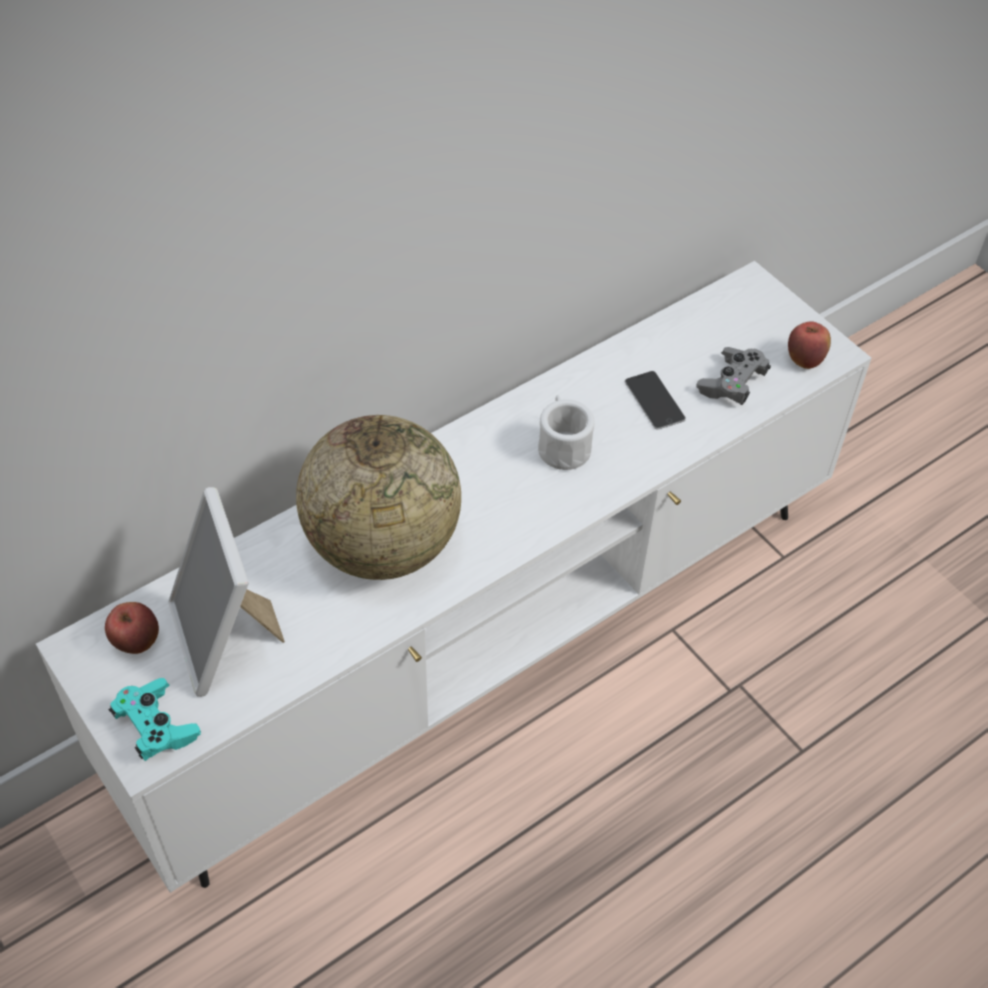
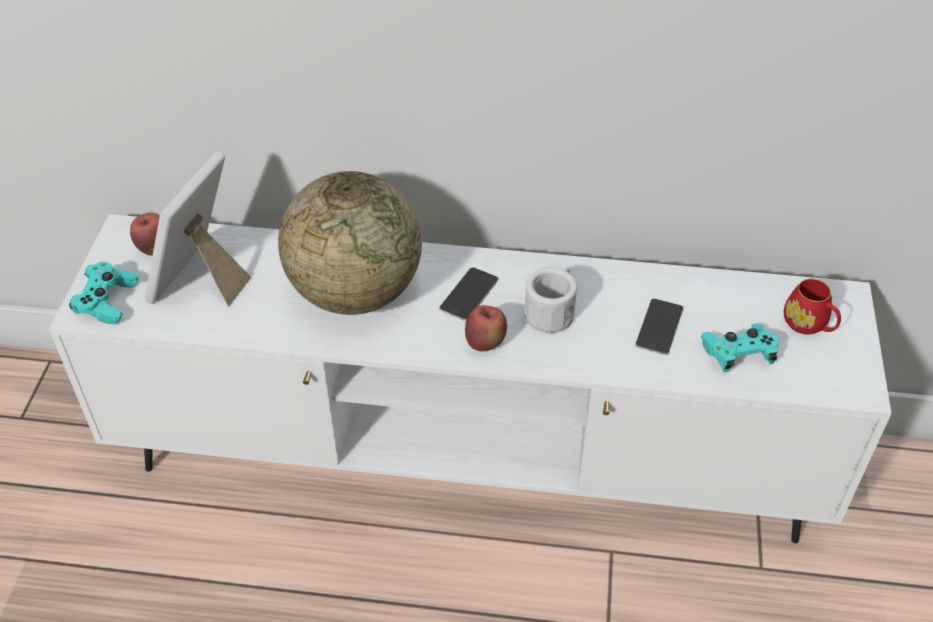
camera: 45 degrees right, 5 degrees down
grey game controller [696,347,771,405] -> turquoise game controller [700,323,779,372]
apple [788,321,831,369] -> apple moved to [465,305,507,352]
none -> phone [439,267,499,321]
none -> red mug [784,279,841,334]

